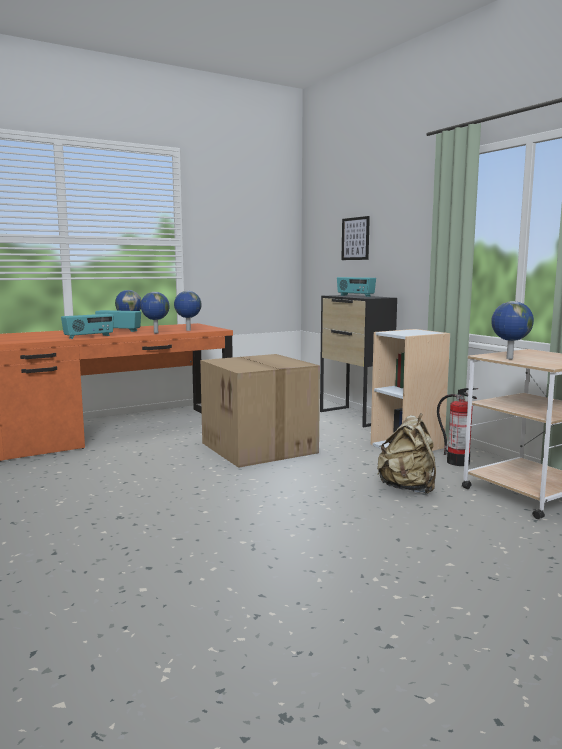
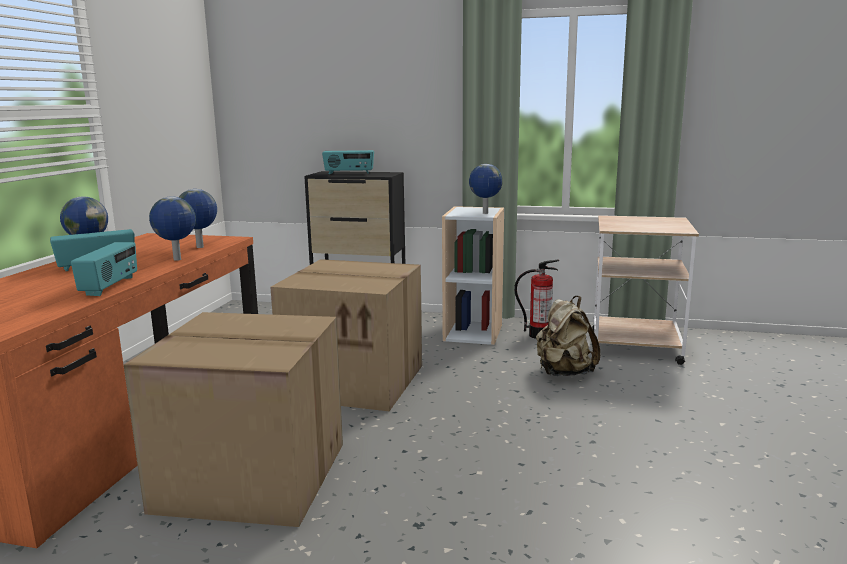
camera: 45 degrees left, 5 degrees up
picture [341,216,370,260] -> none
globe [491,301,534,359] -> globe moved to [469,164,503,214]
none -> cardboard box [124,312,343,527]

